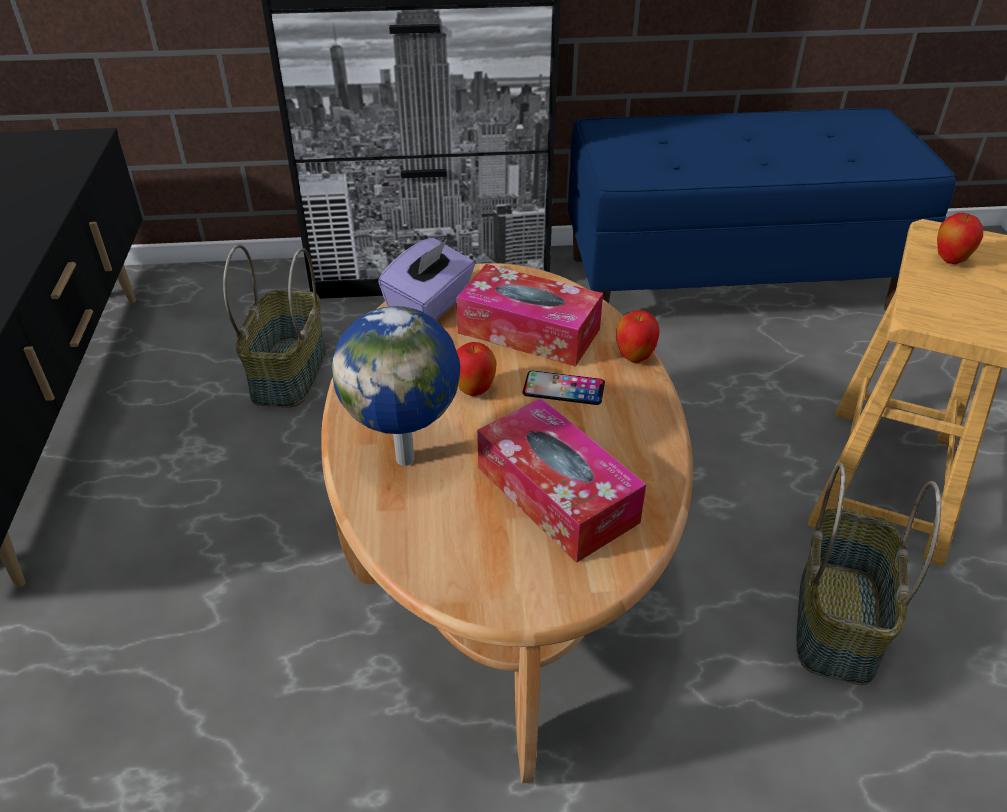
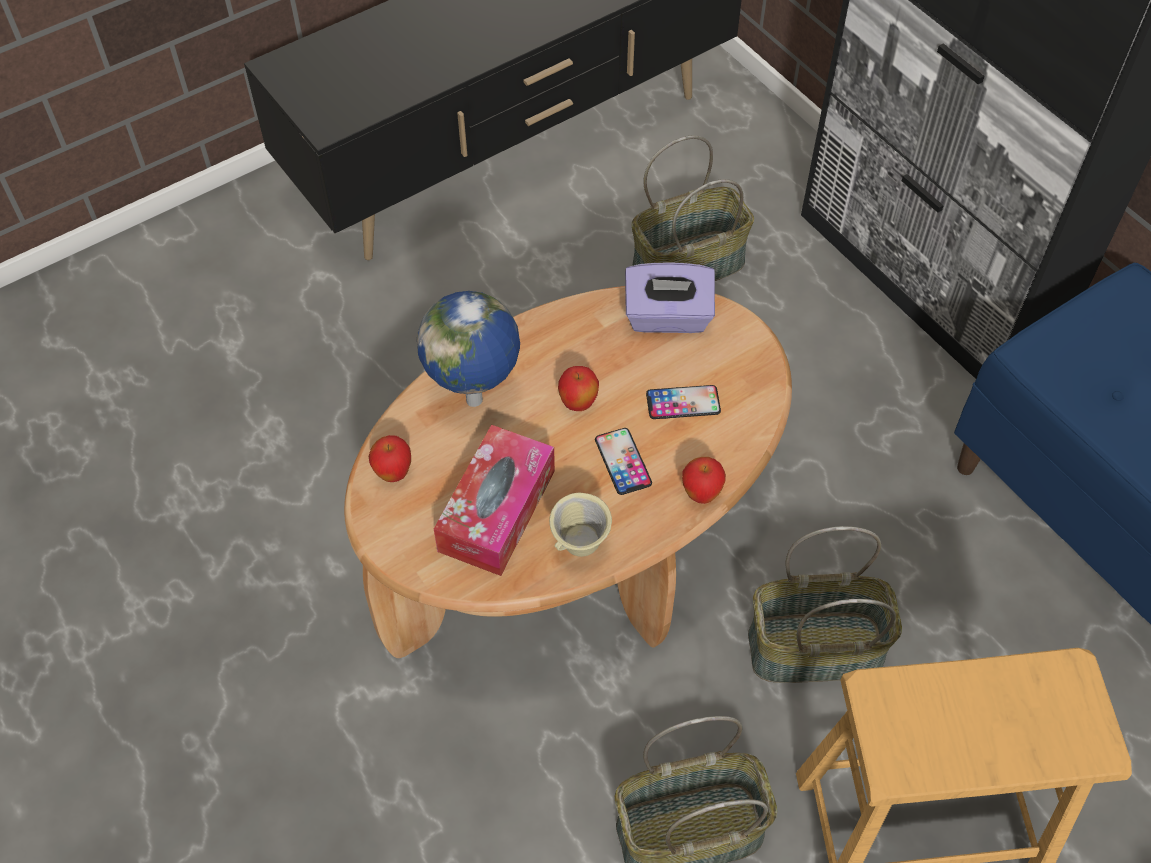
camera: 60 degrees right, 15 degrees up
tissue box [456,264,603,367] -> phone [646,385,721,419]
apple [937,213,983,264] -> apple moved to [369,435,411,482]
none -> beige mug [549,493,612,557]
none -> basket [748,526,902,683]

